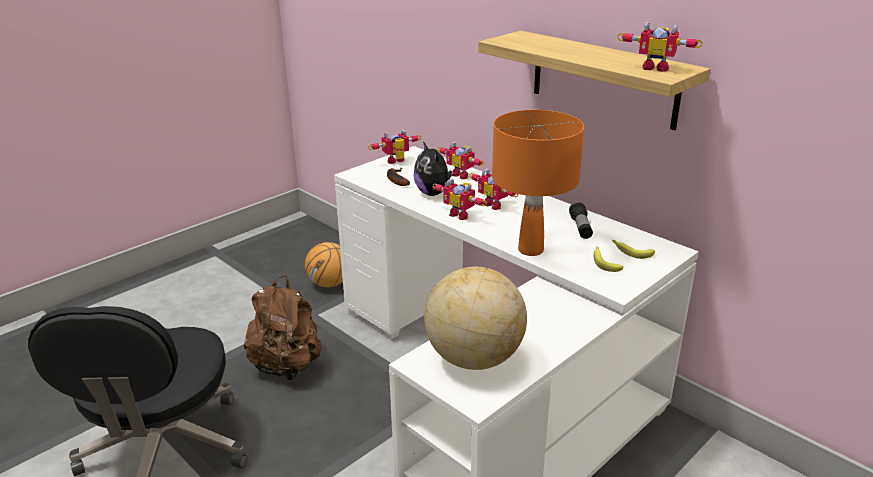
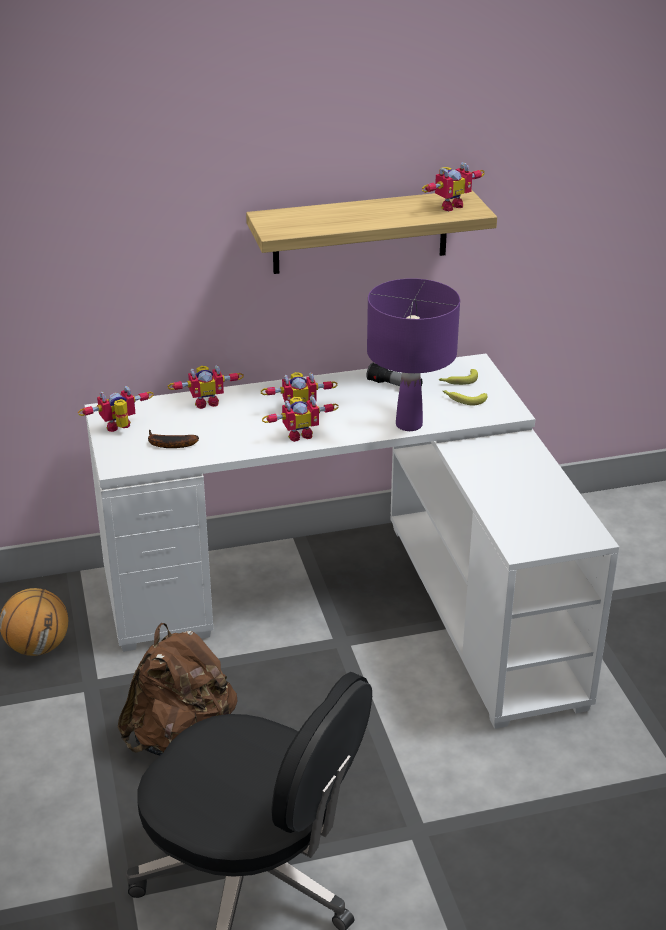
camera: 60 degrees left, 5 degrees up
toy robot [368,129,421,164] -> toy robot turned 60 degrees clockwise [78,386,154,432]
plush toy [414,141,452,196] -> none
globe [424,267,527,370] -> none
orange table lamp [492,110,584,256] -> purple table lamp [367,278,460,431]

